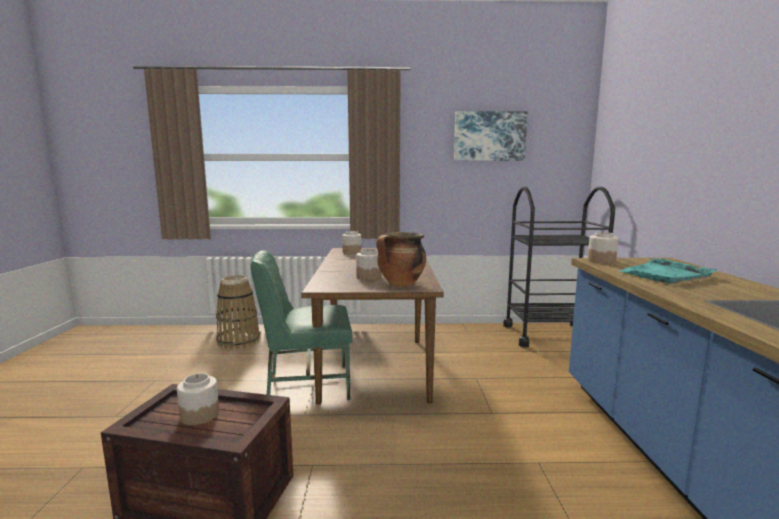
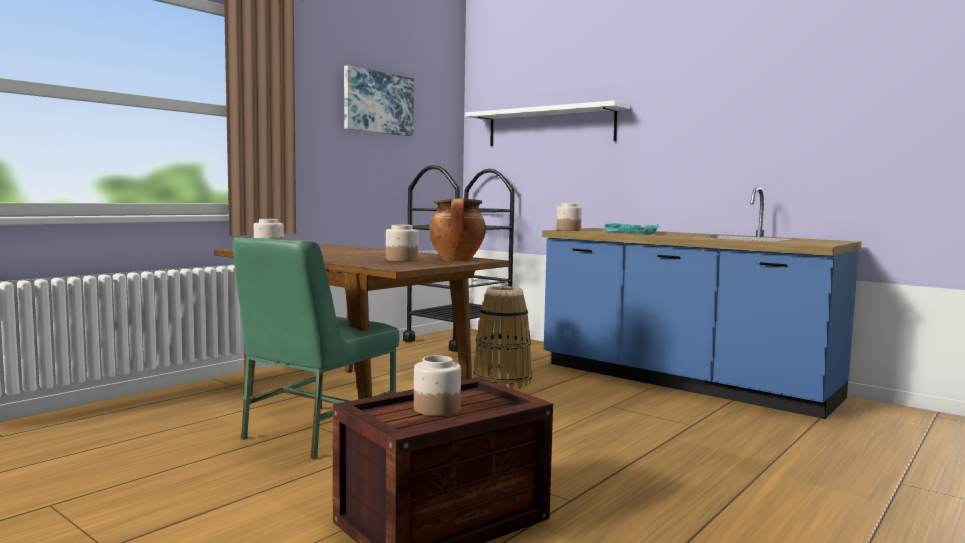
camera: 50 degrees left, 5 degrees down
basket [216,275,260,350] -> basket moved to [473,286,532,389]
none -> white shelf [465,100,630,146]

